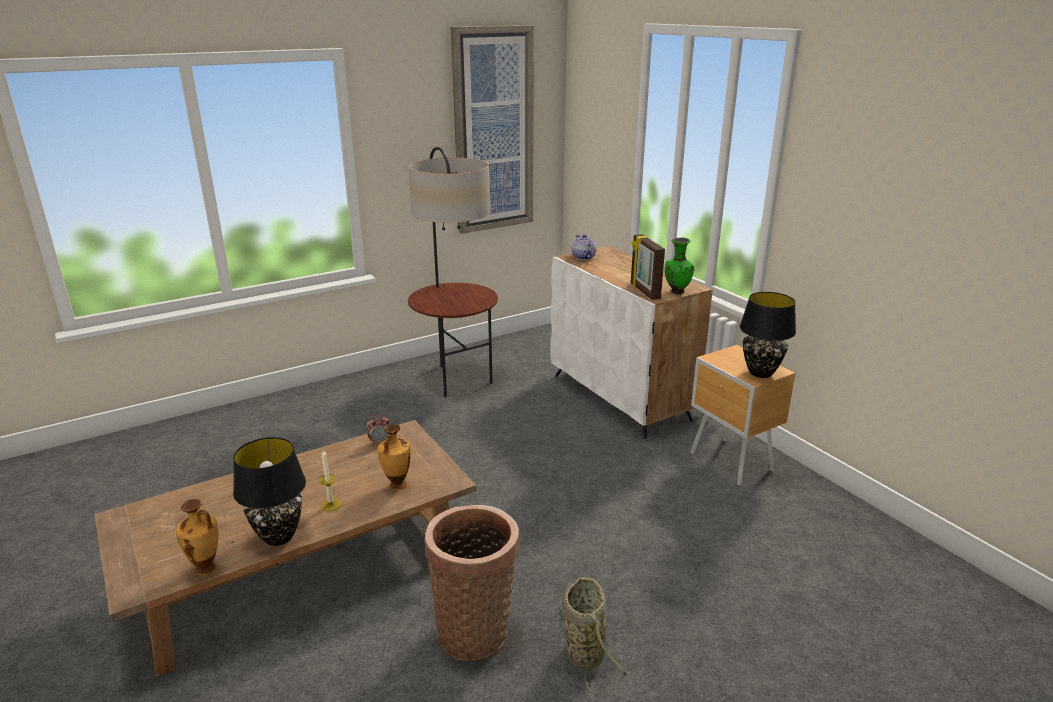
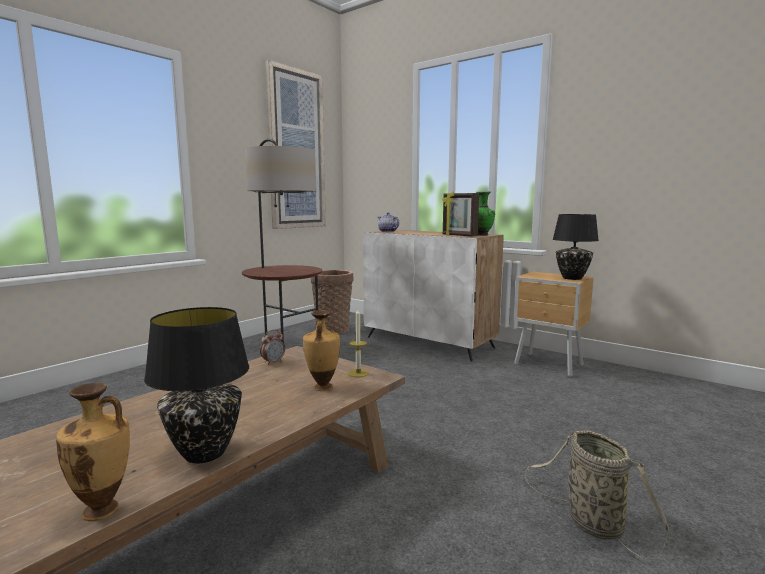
camera: 20 degrees left, 15 degrees down
candle [318,450,341,511] -> candle moved to [348,309,369,377]
basket [425,505,519,661] -> basket moved to [311,270,354,334]

